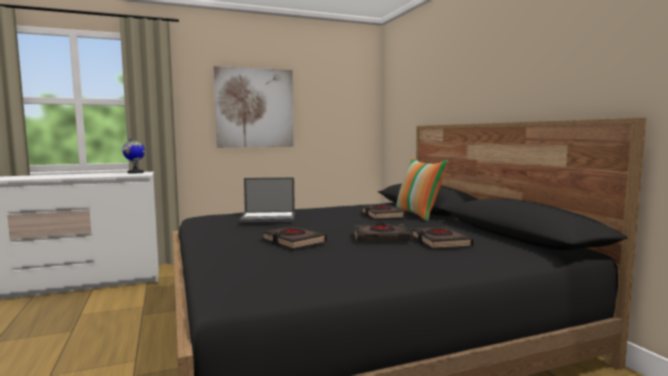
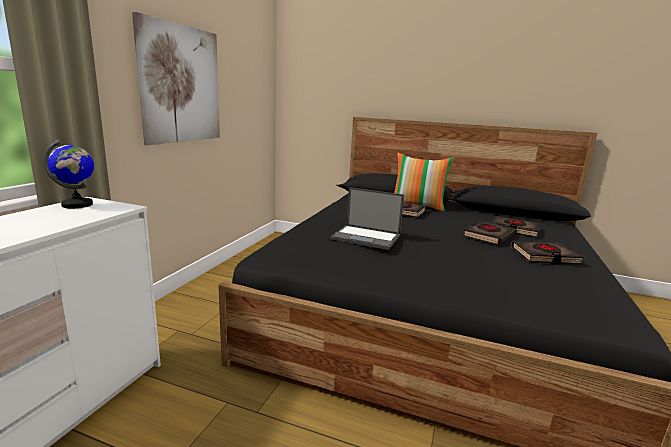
camera: 50 degrees left, 10 degrees up
laptop [239,177,295,222] -> laptop turned 75 degrees clockwise [330,187,404,250]
black book [262,226,327,249] -> black book moved to [511,241,584,265]

